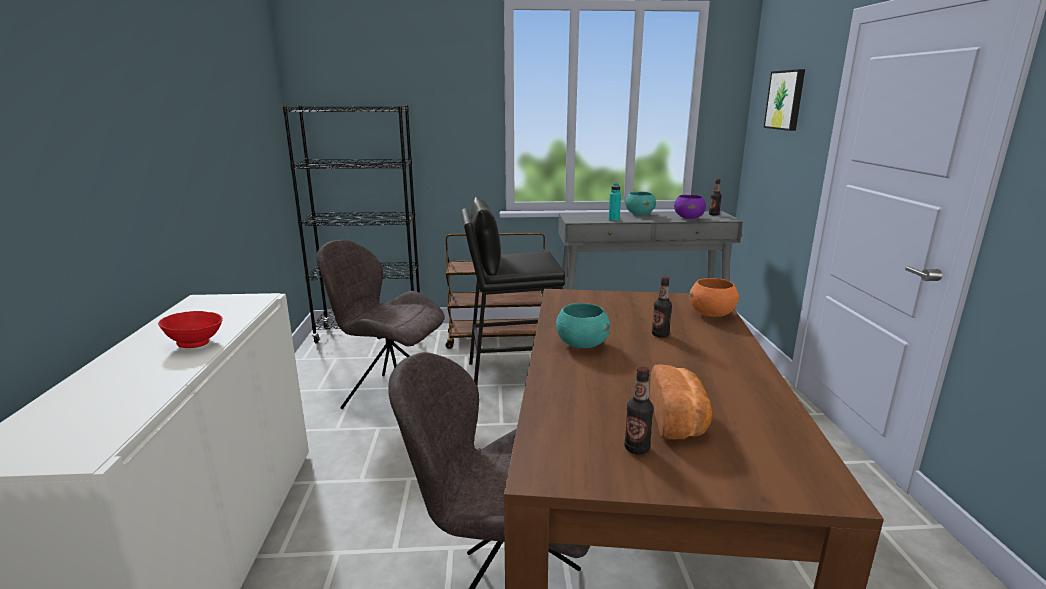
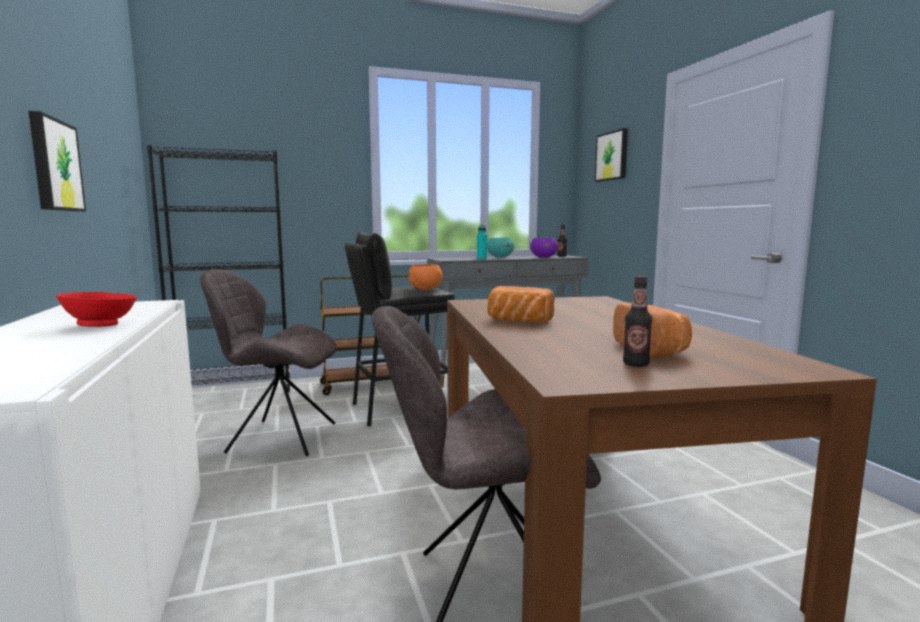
camera: 15 degrees left, 10 degrees down
turquoise bowl [556,303,611,348] -> bread [488,286,555,322]
bottle [652,277,672,338] -> none
orange bowl [689,278,739,317] -> orange bowl moved to [408,264,443,290]
none -> picture [28,111,86,211]

